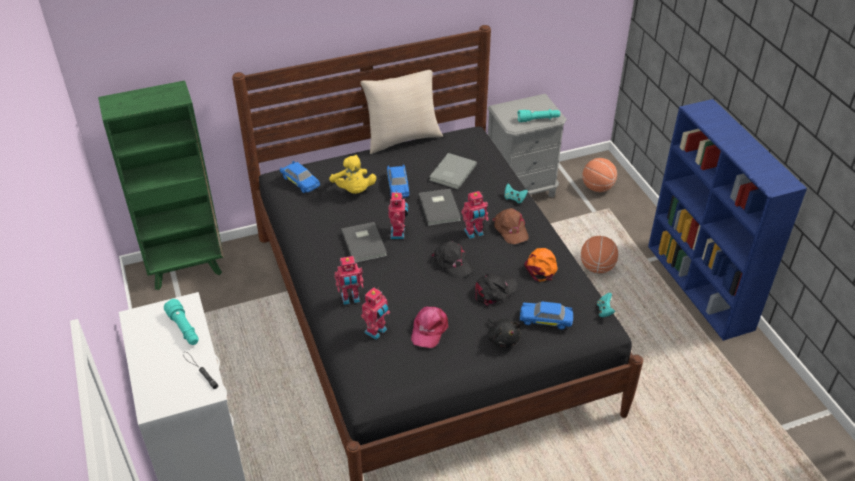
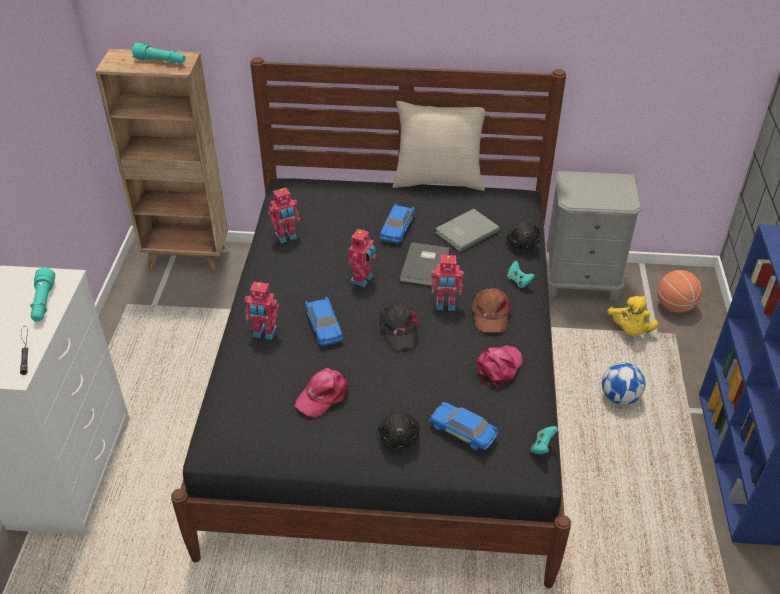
camera: 25 degrees right, 0 degrees up
green bookcase [98,80,224,290] -> brown bookcase [95,49,228,274]
blue toy car [280,161,320,193] -> blue toy car moved to [305,297,343,346]
yellow plush toy [329,155,376,194] -> yellow plush toy moved to [607,296,658,336]
grey book [341,222,387,263] -> none
toy robot [361,287,390,340] -> toy robot moved to [268,187,300,243]
black cap [475,273,517,306] -> none
turquoise flashlight [517,109,560,122] -> turquoise flashlight moved to [132,43,185,64]
orange cap [524,248,558,282] -> pink cap [477,345,523,388]
basketball [581,236,618,273] -> football [602,363,645,405]
none -> black plush toy [506,221,540,249]

